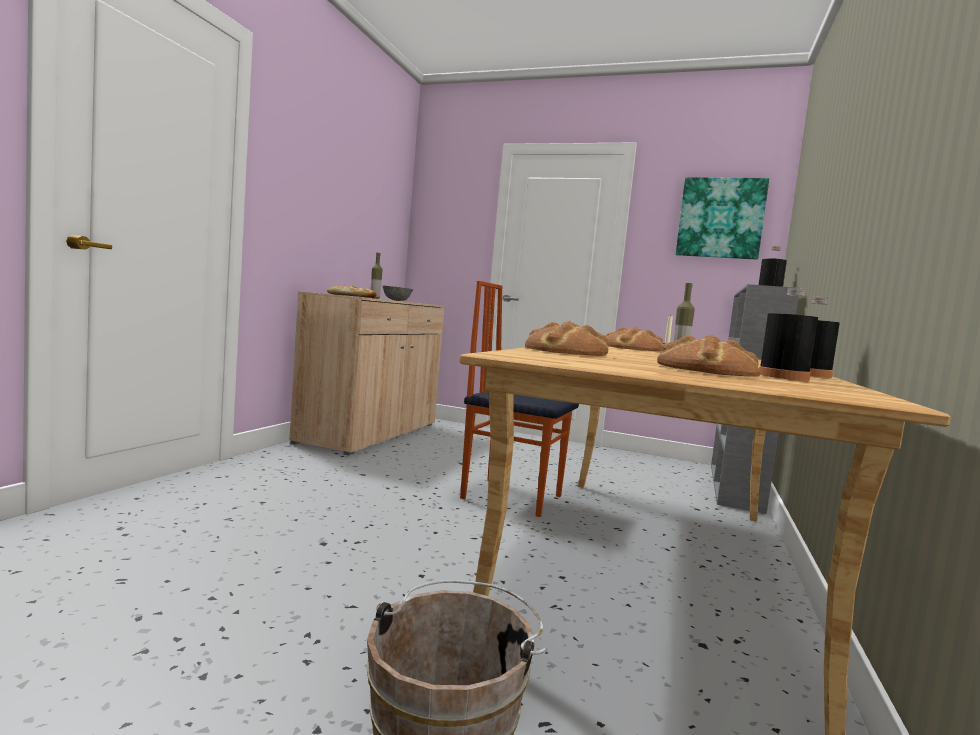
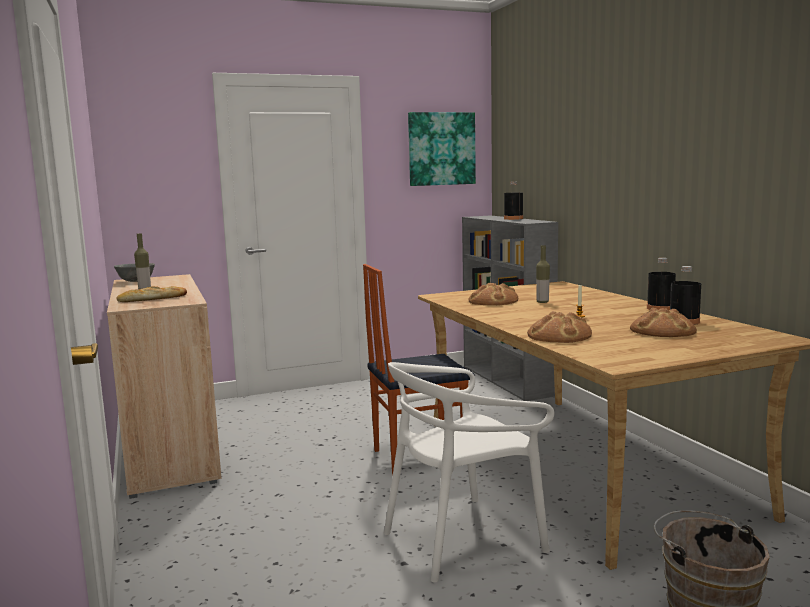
camera: 40 degrees left, 5 degrees up
none -> white chair [384,362,554,583]

